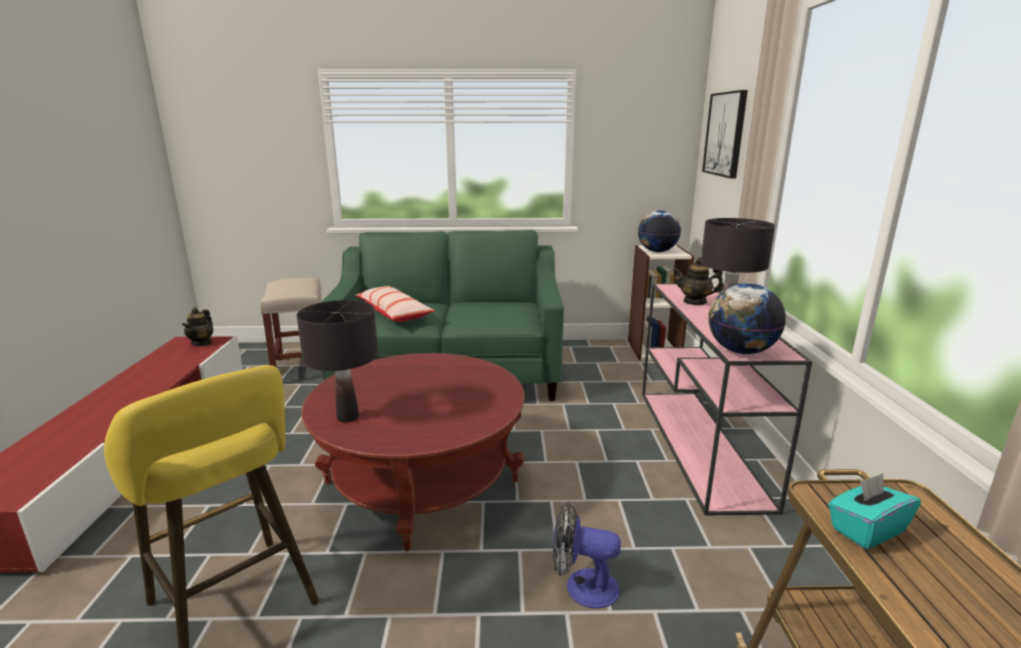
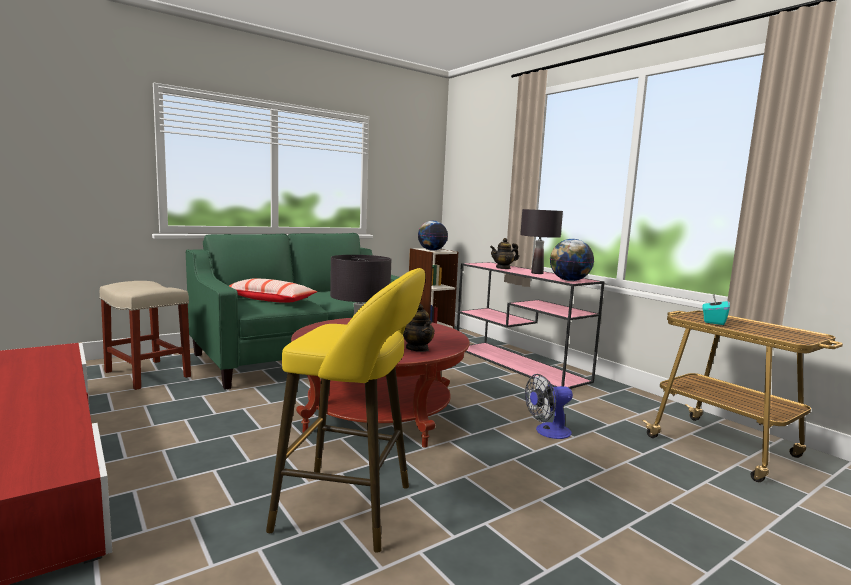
camera: 35 degrees left, 10 degrees down
teapot [182,307,213,346] -> teapot moved to [403,304,435,352]
picture [702,90,748,179] -> none

